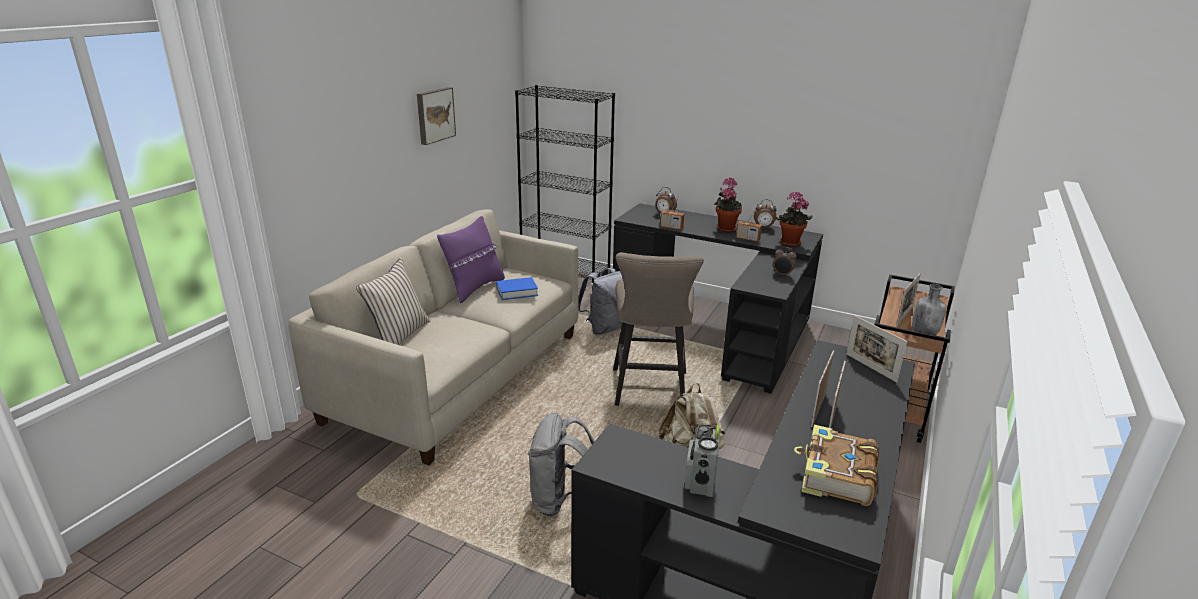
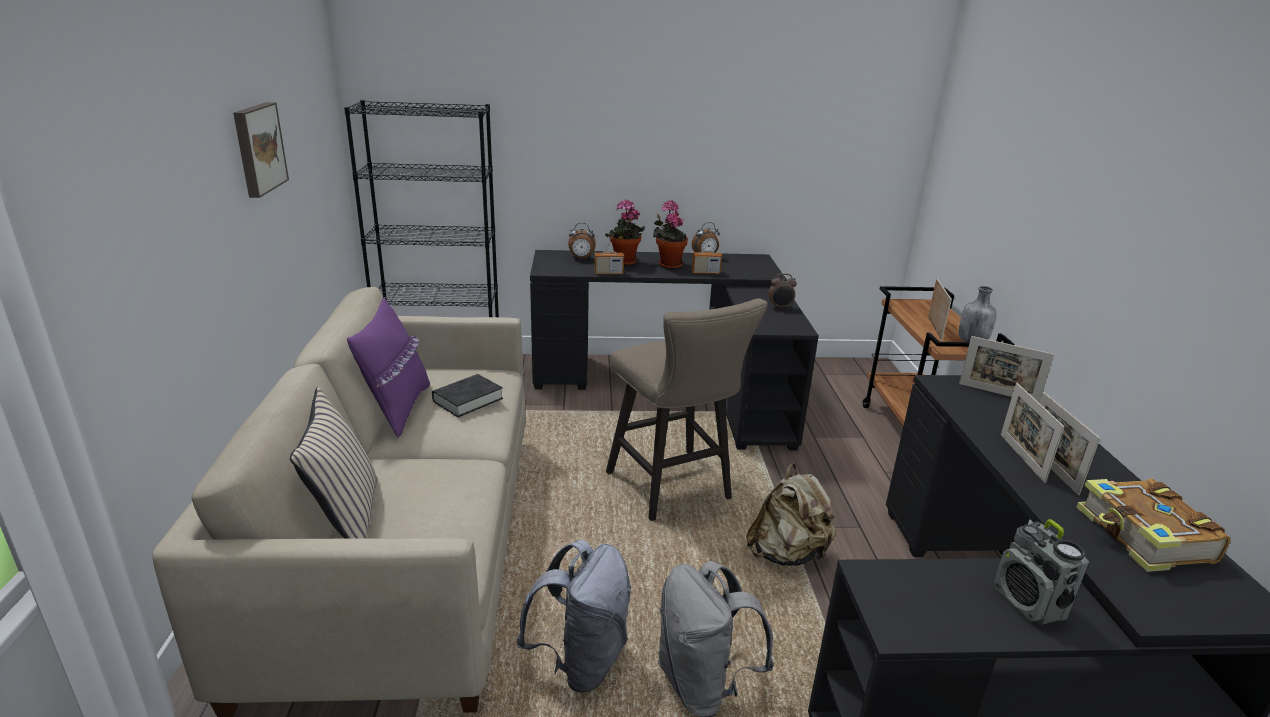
camera: 30 degrees left, 0 degrees up
blue book [496,277,538,300] -> black book [432,374,503,417]
grey backpack [578,268,623,335] -> grey backpack moved to [517,540,632,692]
potted plant [776,192,813,247] -> potted plant moved to [605,199,645,265]

